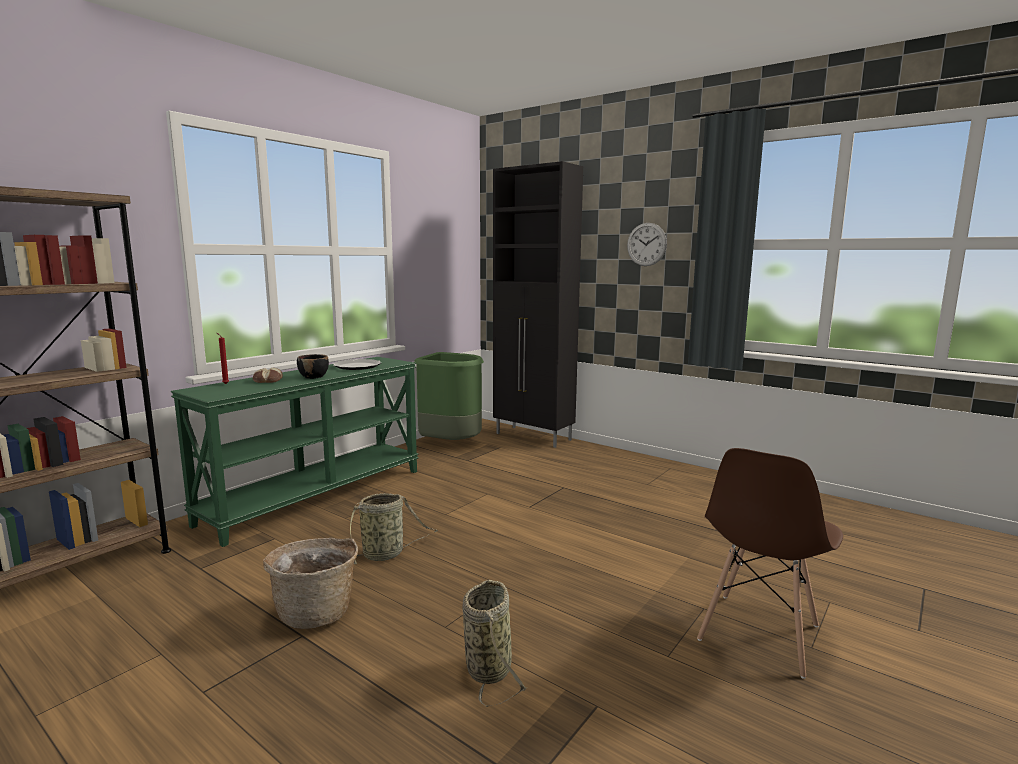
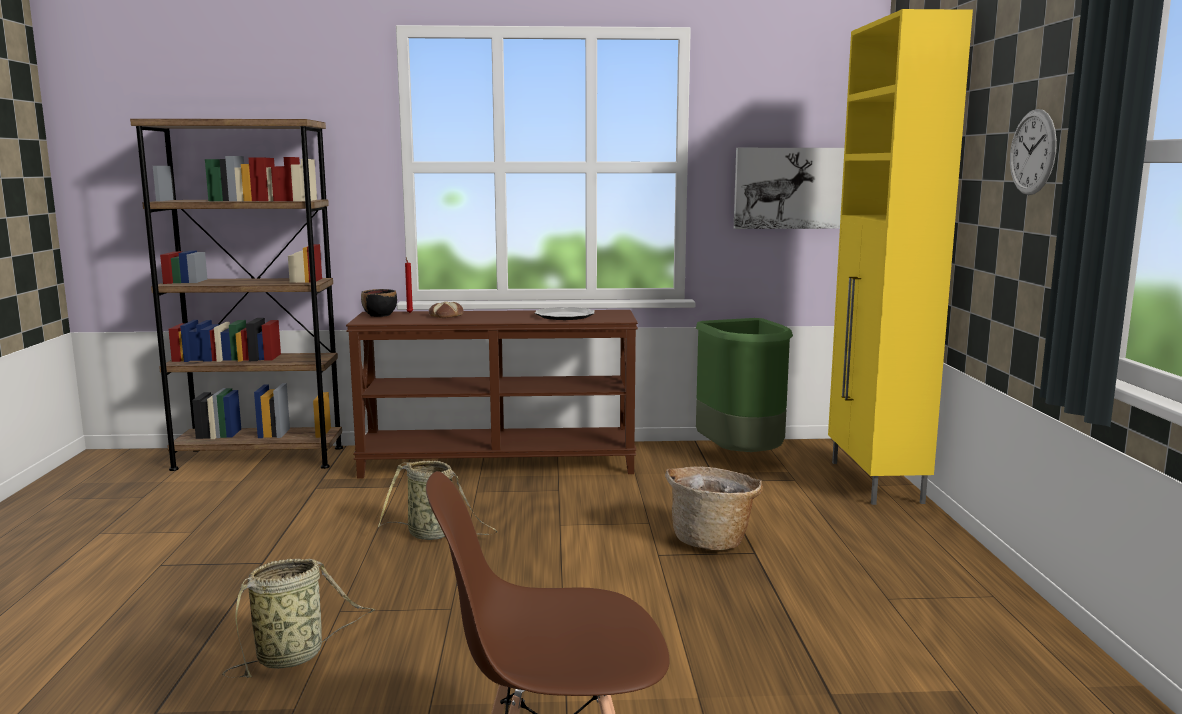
camera: 50 degrees right, 0 degrees up
green console table [171,357,419,547] -> brown console table [346,310,638,479]
basket [263,538,358,629] -> basket moved to [665,466,763,550]
black bowl [297,354,329,379] -> black bowl moved to [361,289,397,317]
black cabinet [493,161,583,448] -> yellow cabinet [828,9,973,505]
none -> picture [734,148,844,229]

